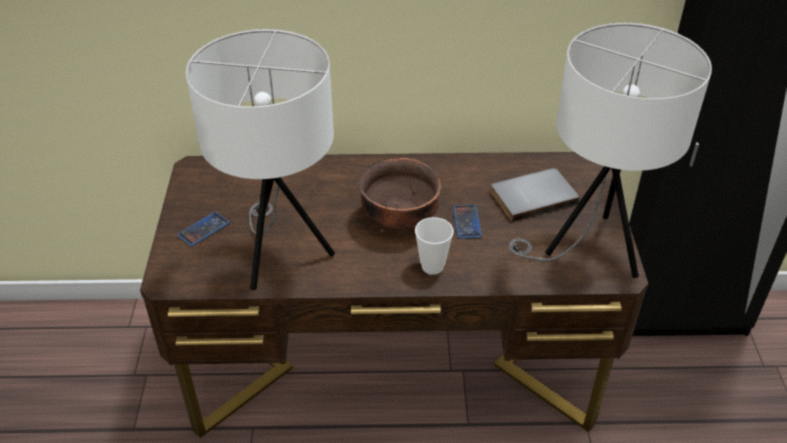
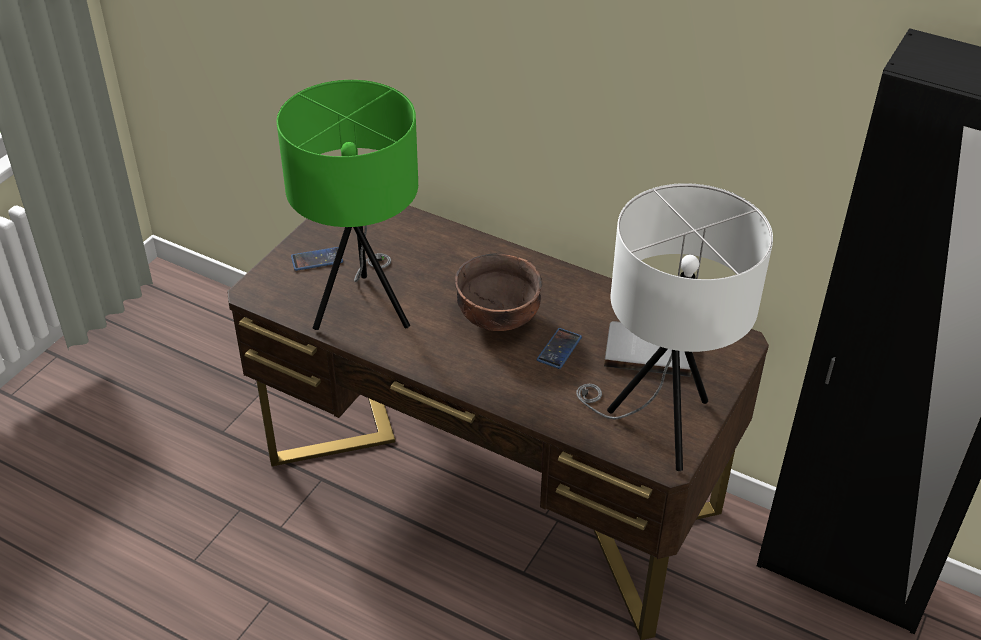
camera: 30 degrees right, 0 degrees up
white table lamp [186,29,335,290] -> green table lamp [277,80,418,330]
cup [415,217,454,275] -> none

